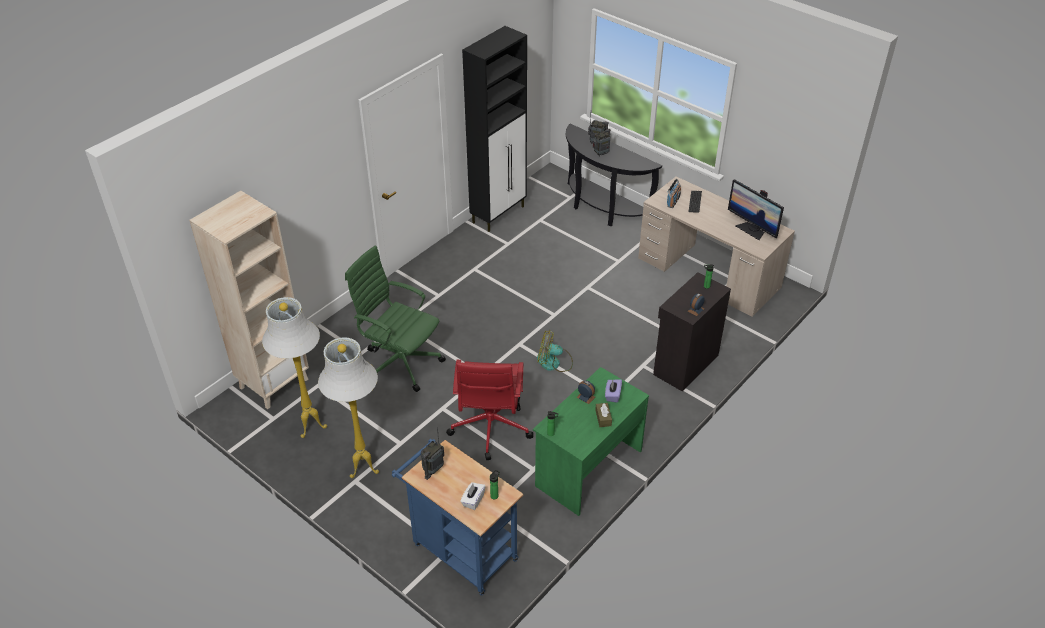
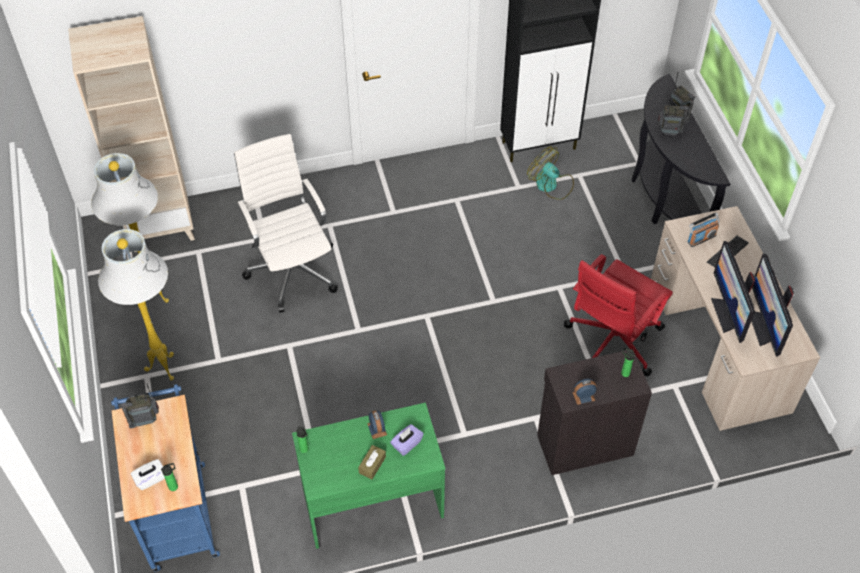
camera: 35 degrees right, 10 degrees up
green office chair [345,246,446,392] -> white office chair [234,134,338,312]
red office chair [446,360,533,460] -> red office chair moved to [564,254,673,377]
fan [537,330,573,372] -> fan moved to [527,146,574,200]
none -> monitor [711,241,755,343]

